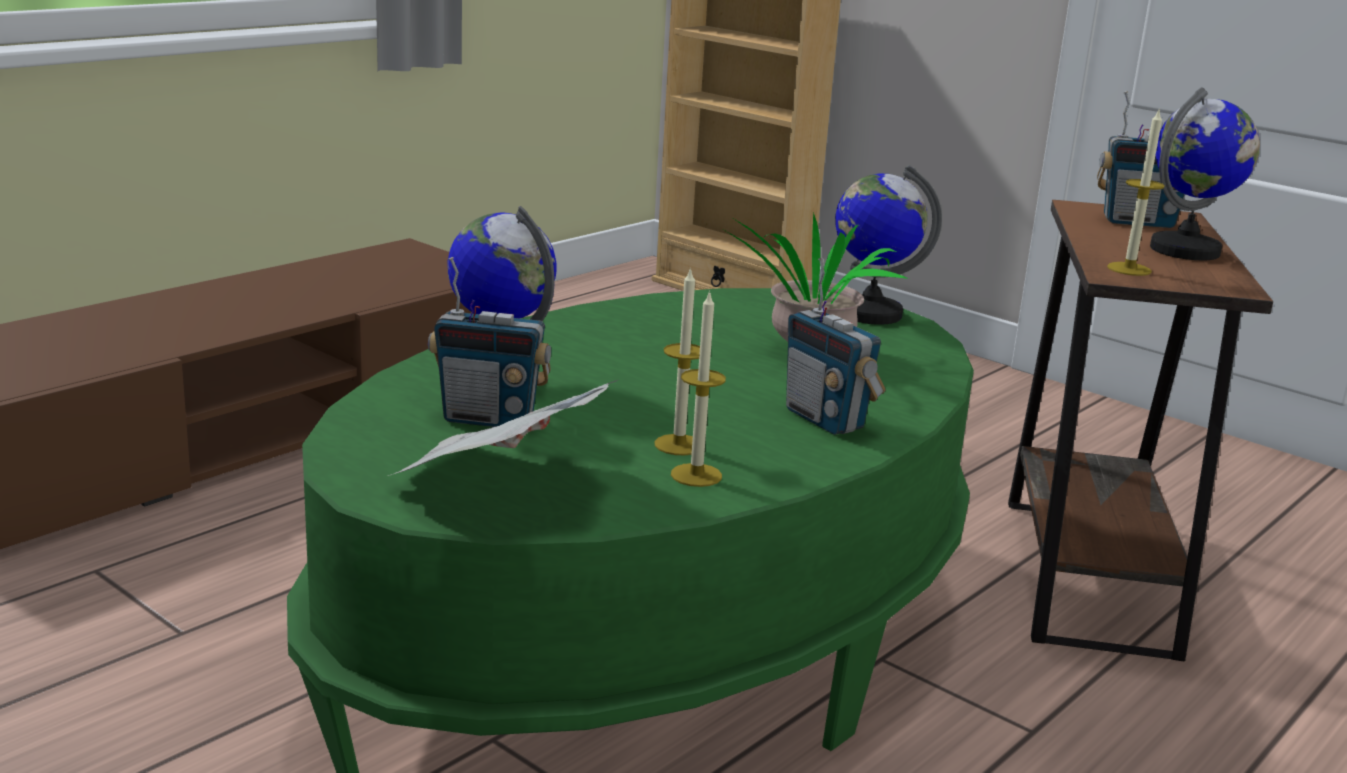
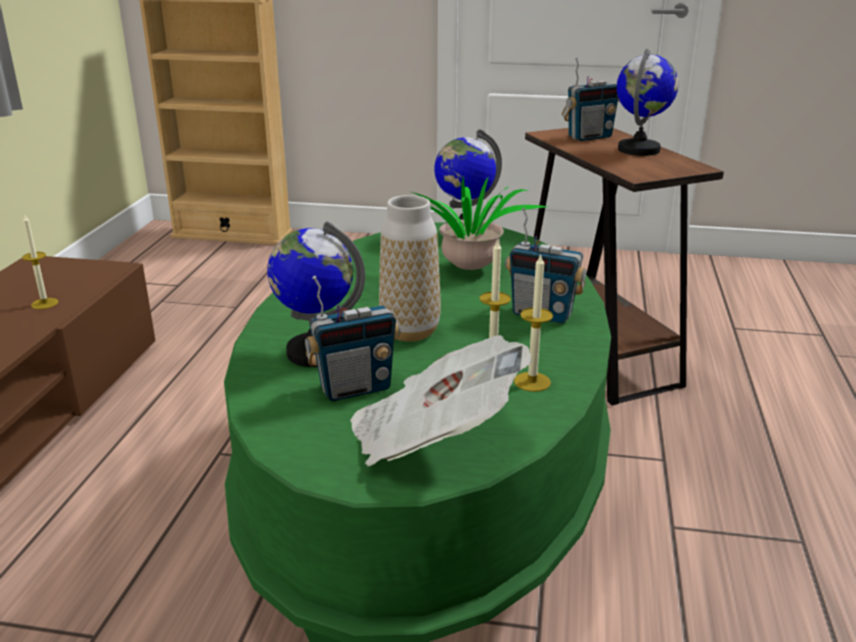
camera: 30 degrees left, 5 degrees up
candle [1107,108,1165,276] -> candle moved to [22,213,58,309]
none -> vase [379,195,441,342]

